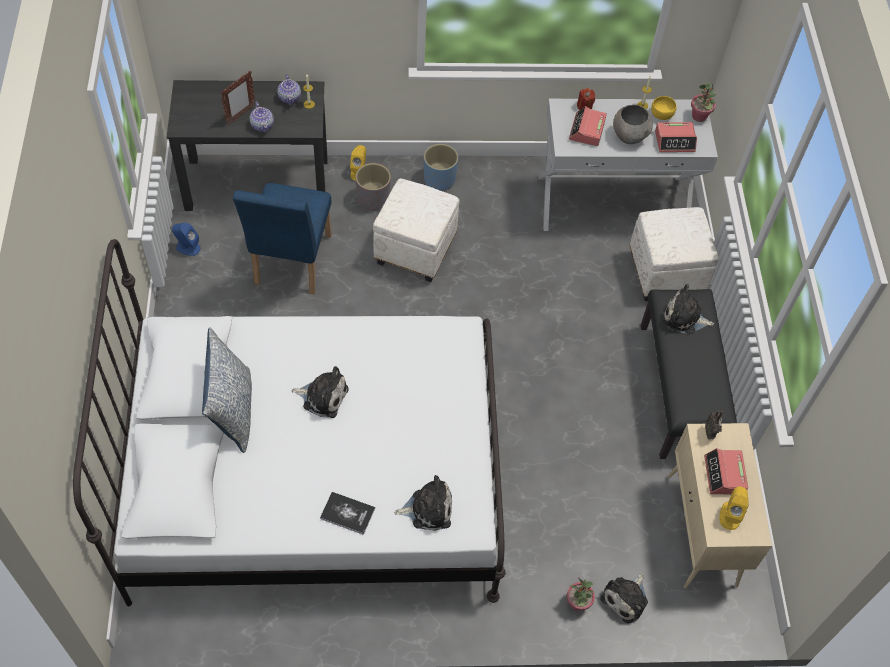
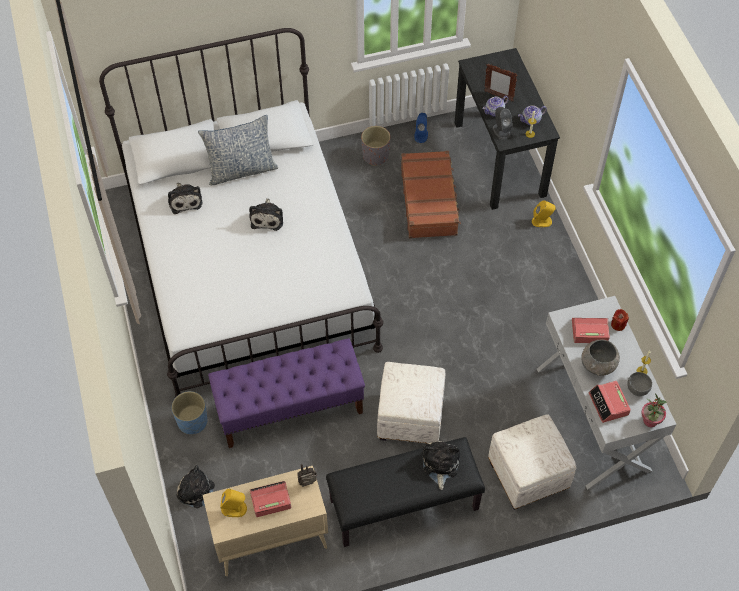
camera: 80 degrees right, 0 degrees up
blue chair [233,183,331,294] -> brown suitcase [401,151,461,238]
book [320,492,375,535] -> none
grey planter [355,163,391,211] -> grey planter moved to [361,126,390,166]
white ottoman [373,178,460,282] -> white ottoman moved to [377,362,445,444]
plush toy [394,475,452,531] -> plush toy moved to [168,183,203,214]
blue planter [424,144,458,191] -> blue planter moved to [172,391,208,434]
potted plant [567,577,595,611] -> none
yellow bowl [651,96,677,120] -> grey bowl [627,372,652,396]
none -> purple bench [208,338,365,448]
none -> grey speaker [493,107,513,140]

